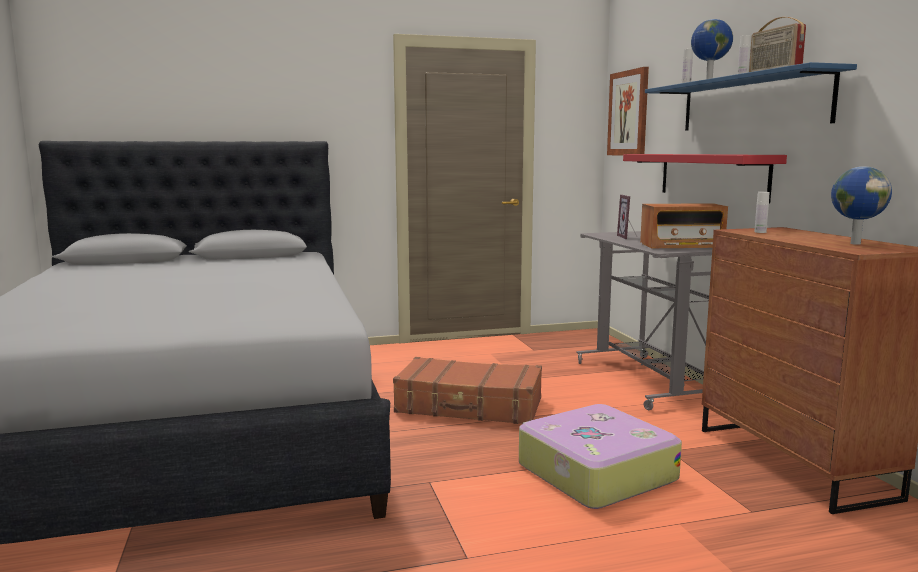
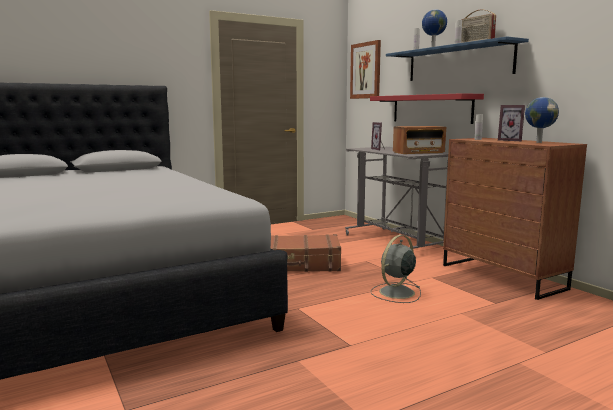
camera: 15 degrees left, 0 degrees up
suitcase [519,404,682,509] -> grey fan [371,235,421,303]
none -> picture frame [498,105,525,141]

